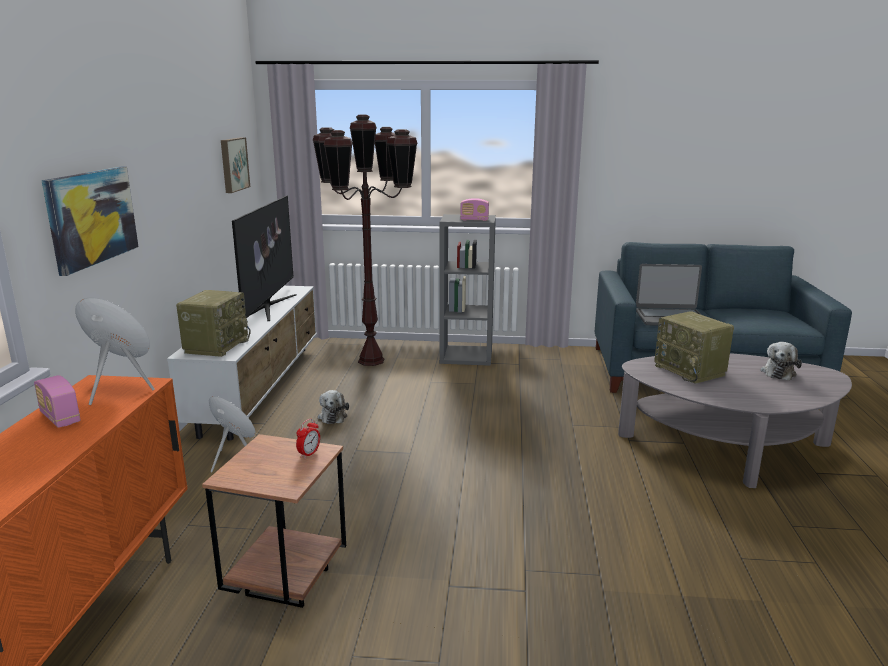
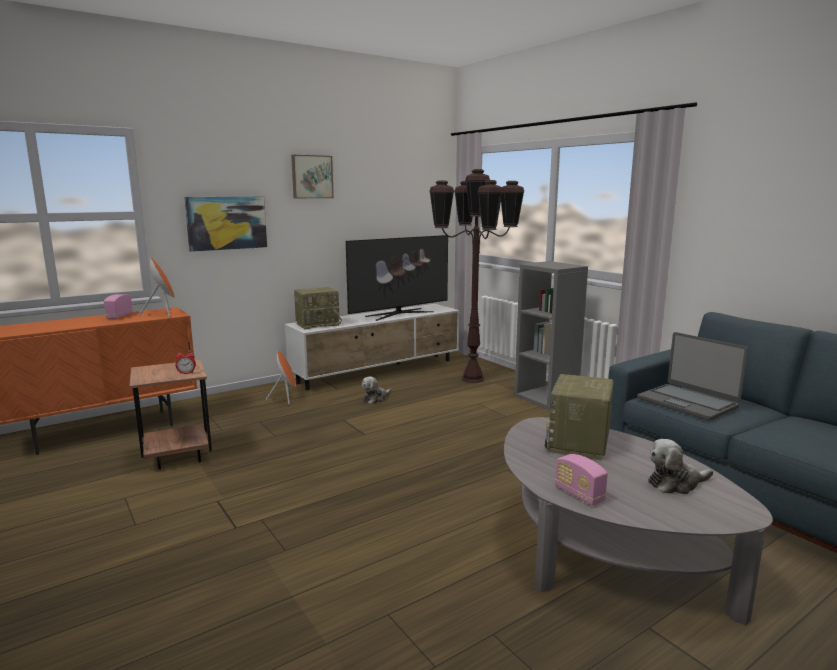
camera: 50 degrees right, 5 degrees down
picture [221,137,250,193] -> picture moved to [291,155,334,198]
radio [460,198,489,221] -> radio moved to [555,454,608,506]

